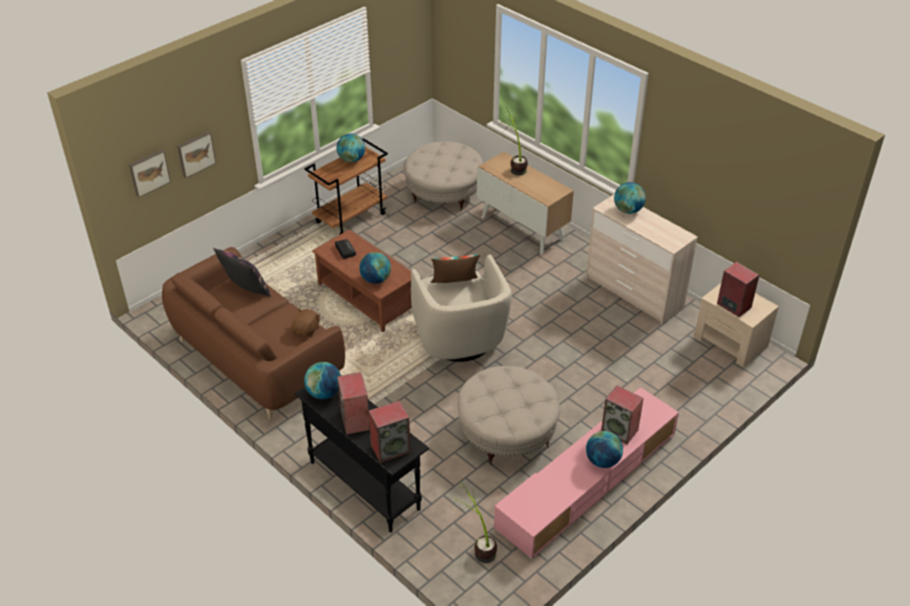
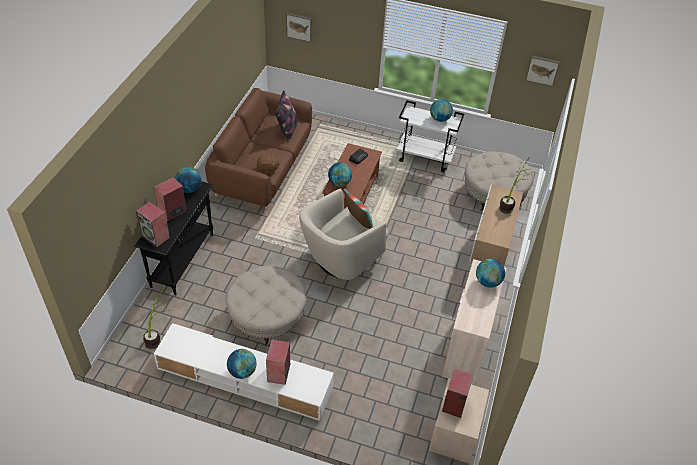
camera: 60 degrees right, 5 degrees up
picture [177,131,216,178] -> picture moved to [526,55,560,86]
brown cart [304,138,388,235] -> white cart [397,101,464,173]
pink tv stand [494,387,679,559] -> white tv stand [154,323,334,421]

